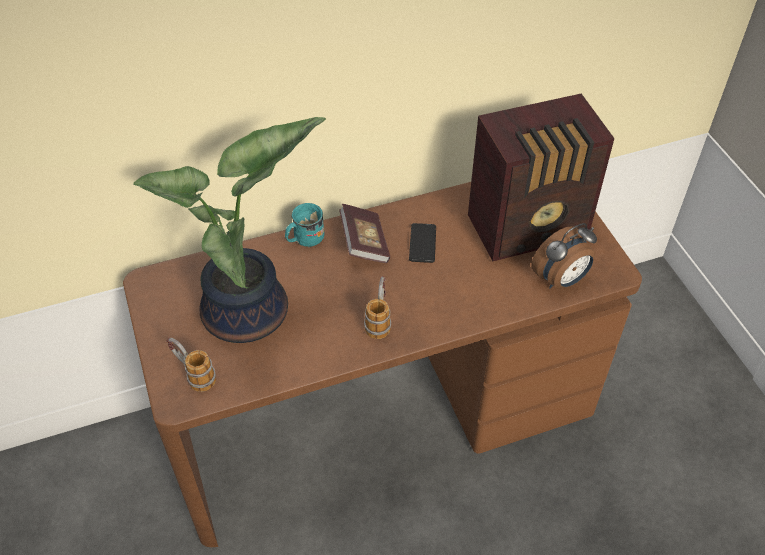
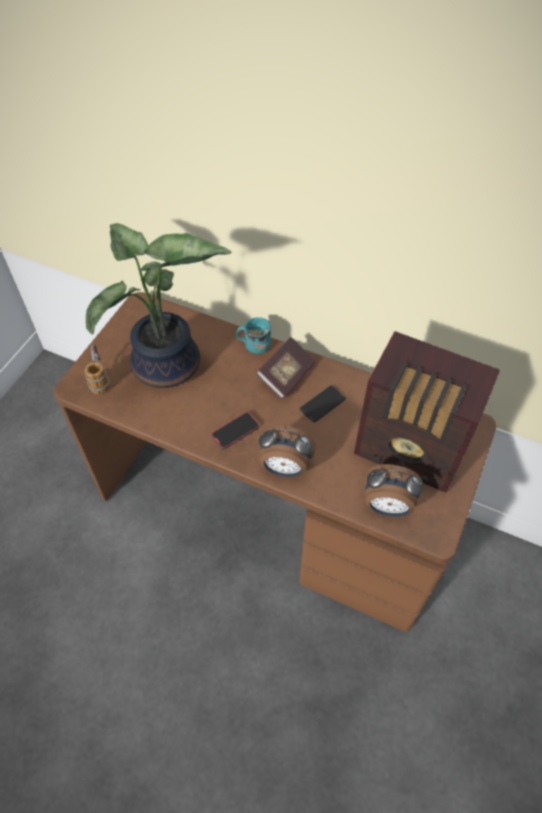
camera: 45 degrees right, 5 degrees up
mug [364,276,391,339] -> phone [211,412,260,450]
none -> alarm clock [259,426,316,477]

